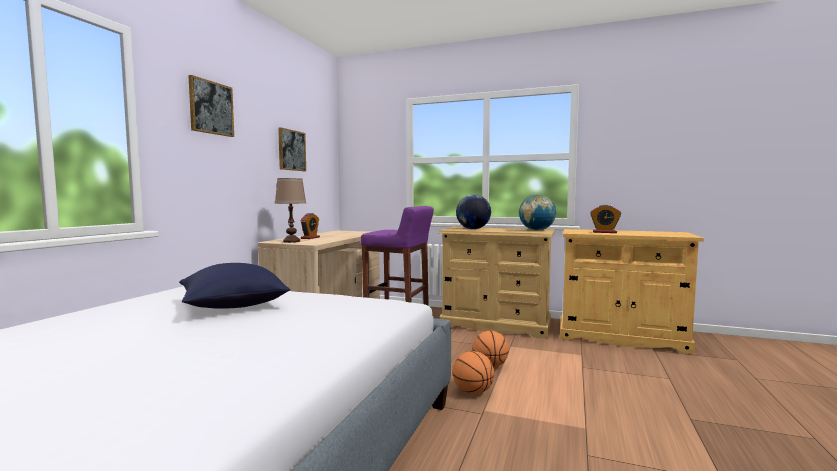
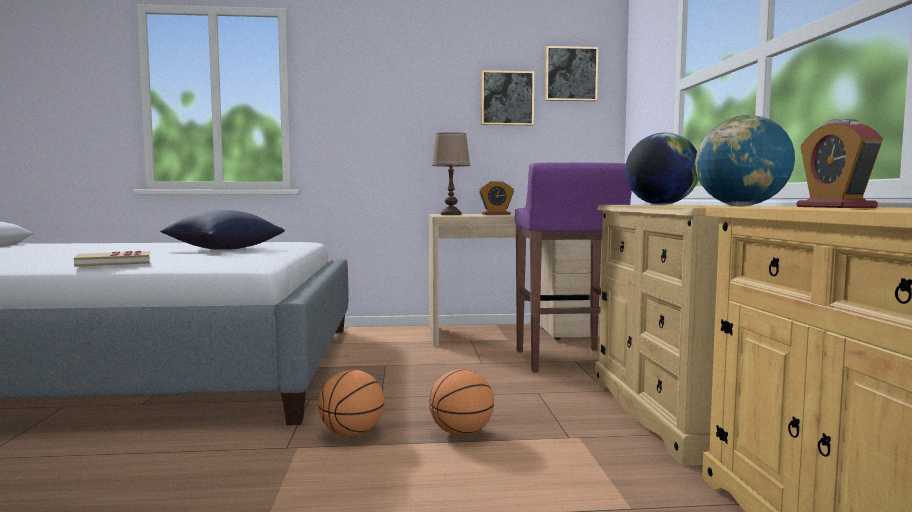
camera: 65 degrees right, 0 degrees up
picture [188,75,234,137] -> picture moved to [545,46,598,101]
none -> book [74,251,149,267]

